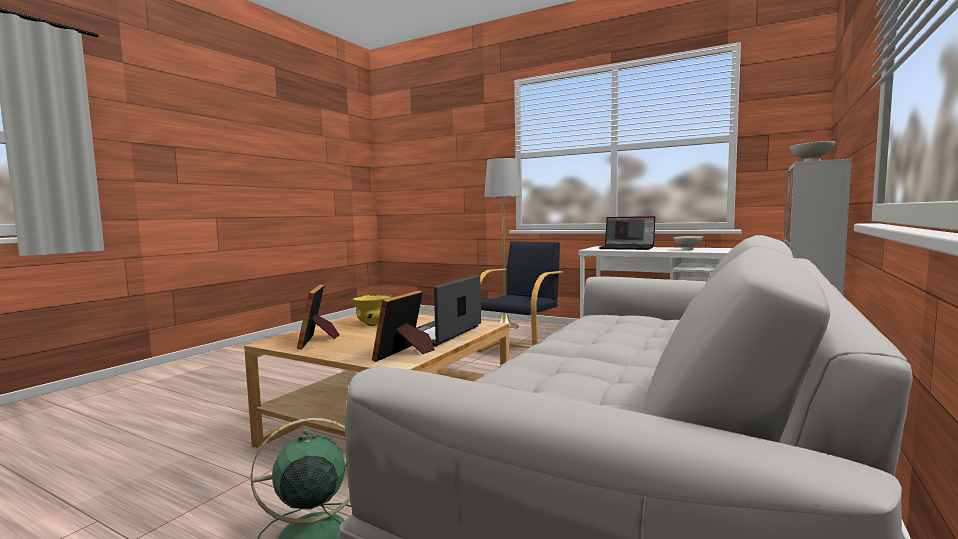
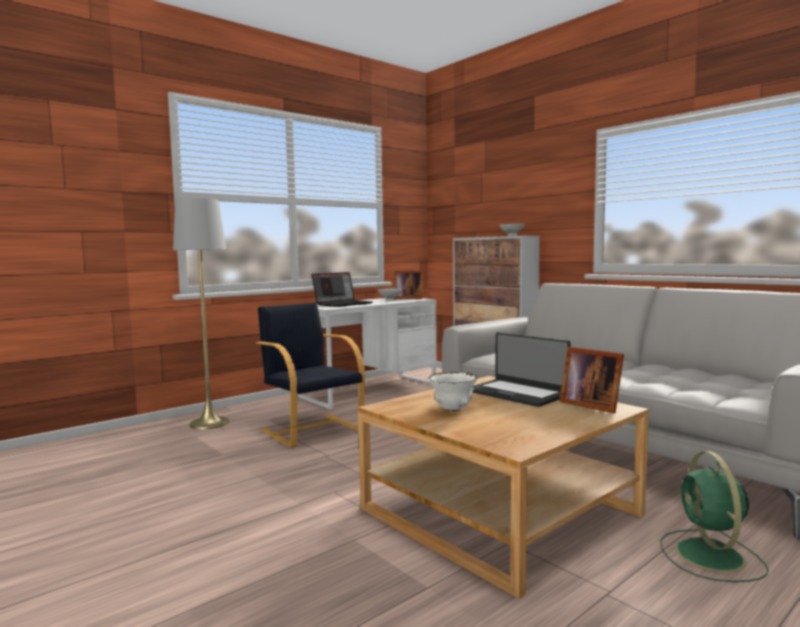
camera: 70 degrees left, 0 degrees up
picture frame [297,284,339,350] -> picture frame moved to [394,270,423,299]
yellow bowl [351,294,394,326] -> white bowl [429,372,478,411]

